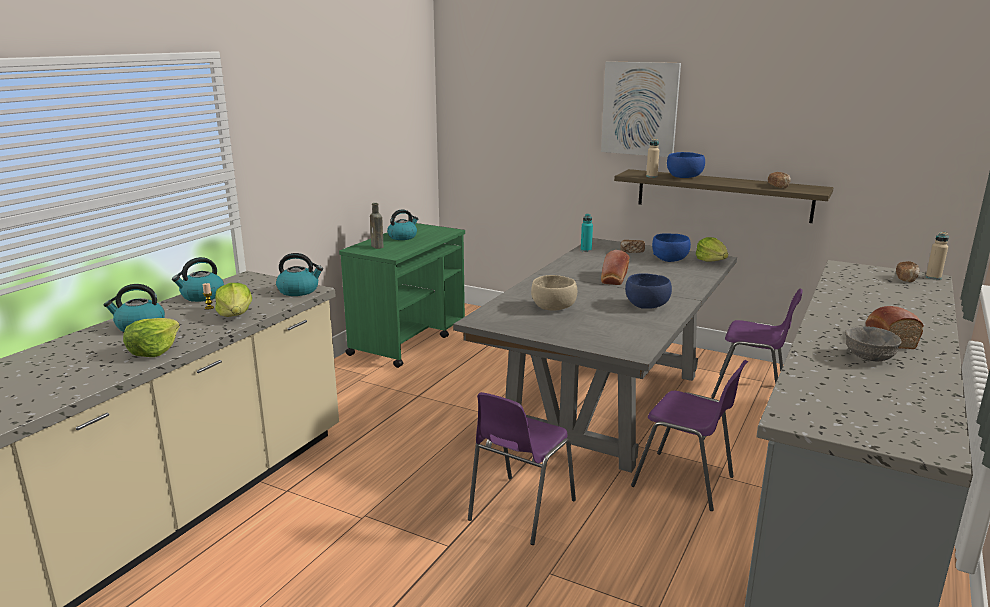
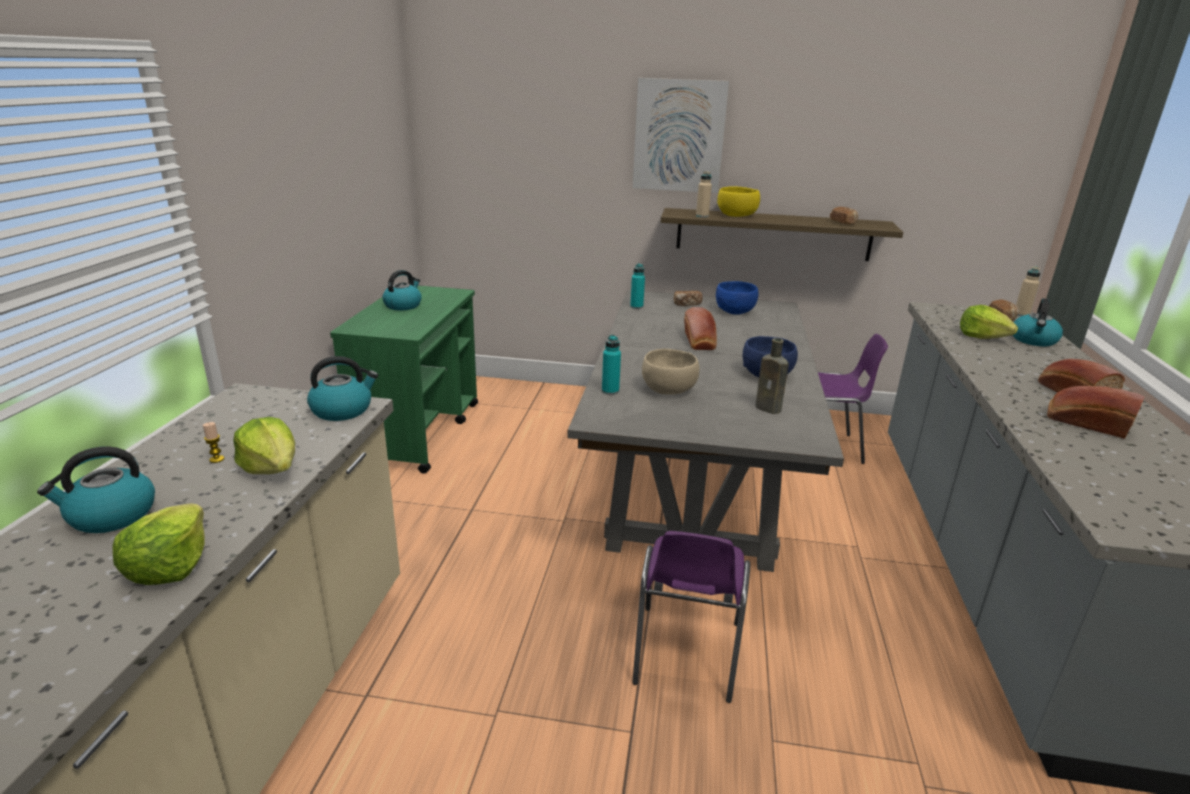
camera: 20 degrees left, 5 degrees up
kettle [172,257,224,302] -> kettle moved to [1013,299,1063,346]
brown bottle [370,203,383,249] -> brown bottle moved to [755,338,789,414]
purple chair [631,360,748,511] -> none
blue bowl [667,152,705,178] -> yellow bowl [717,187,760,217]
lettuce [696,237,728,262] -> lettuce moved to [960,305,1018,339]
grey bowl [845,326,902,362] -> bread [1047,386,1145,439]
none -> turquoise bottle [602,335,621,395]

